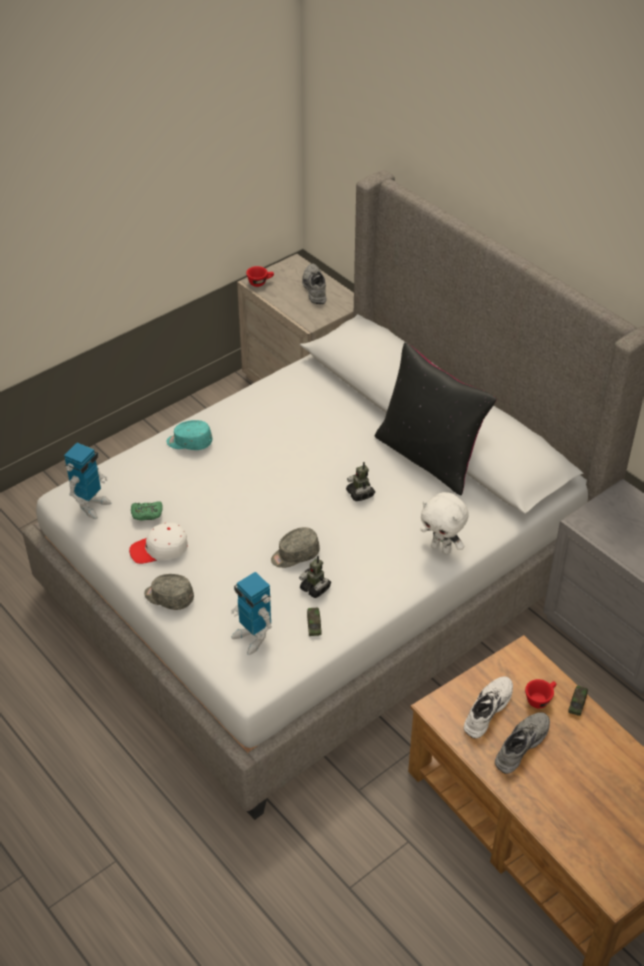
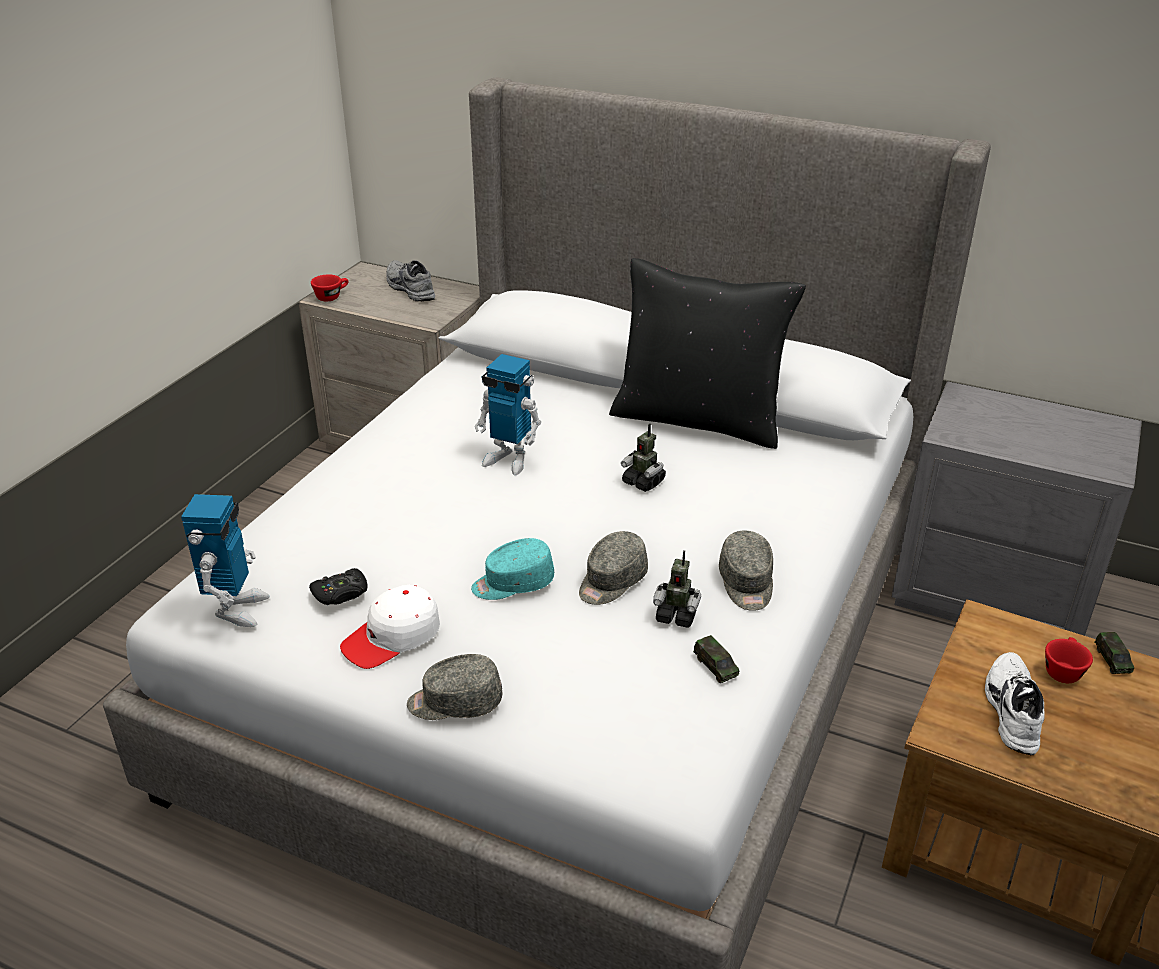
camera: 25 degrees left, 10 degrees down
green game controller [131,501,163,520] -> black game controller [309,568,367,605]
turquoise cap [166,420,212,450] -> turquoise cap moved to [471,538,554,600]
toy robot [231,572,272,655] -> toy robot moved to [475,354,541,475]
white plush toy [420,492,469,555] -> none
grey shoe [495,712,550,774] -> none
none -> grey cap [719,530,773,611]

